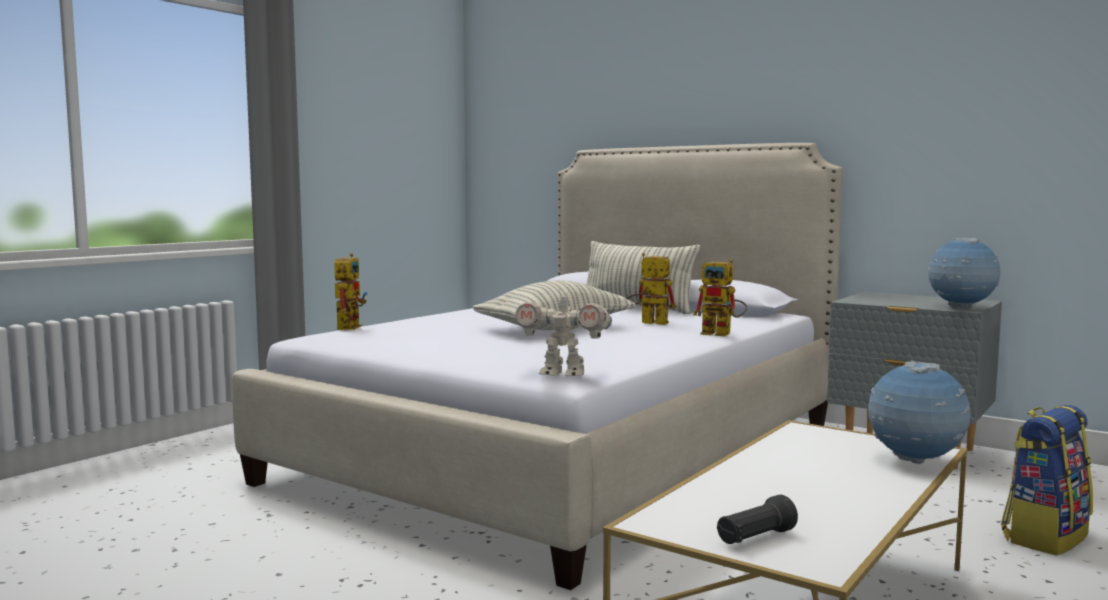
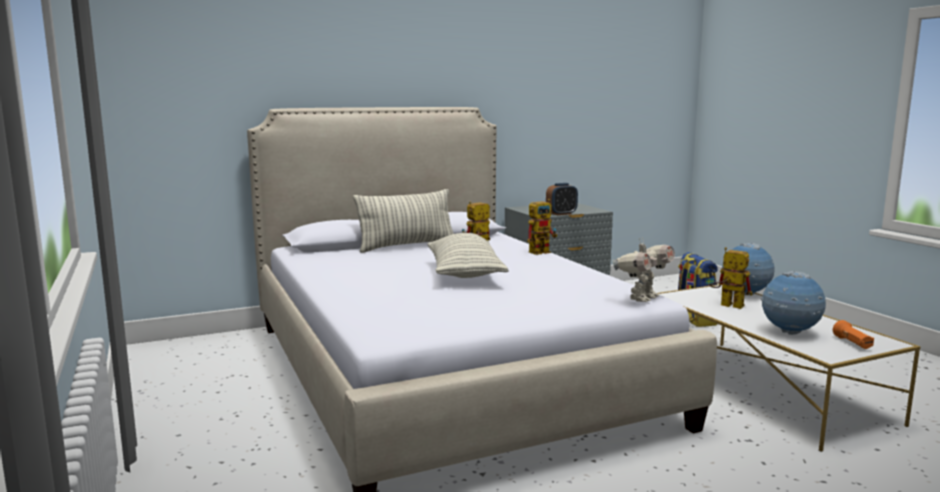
camera: 60 degrees left, 5 degrees up
toy robot [334,253,367,330] -> toy robot moved to [709,247,753,309]
black flashlight [717,495,798,544] -> orange flashlight [833,320,874,349]
globe [928,238,1001,308] -> globe moved to [761,271,826,335]
none -> alarm clock [546,183,578,215]

